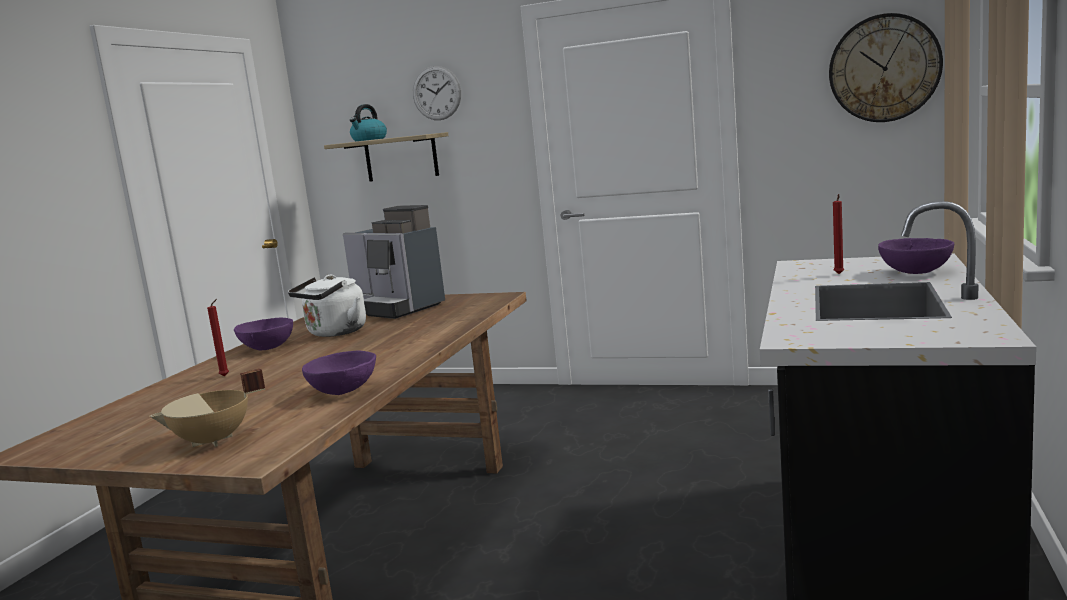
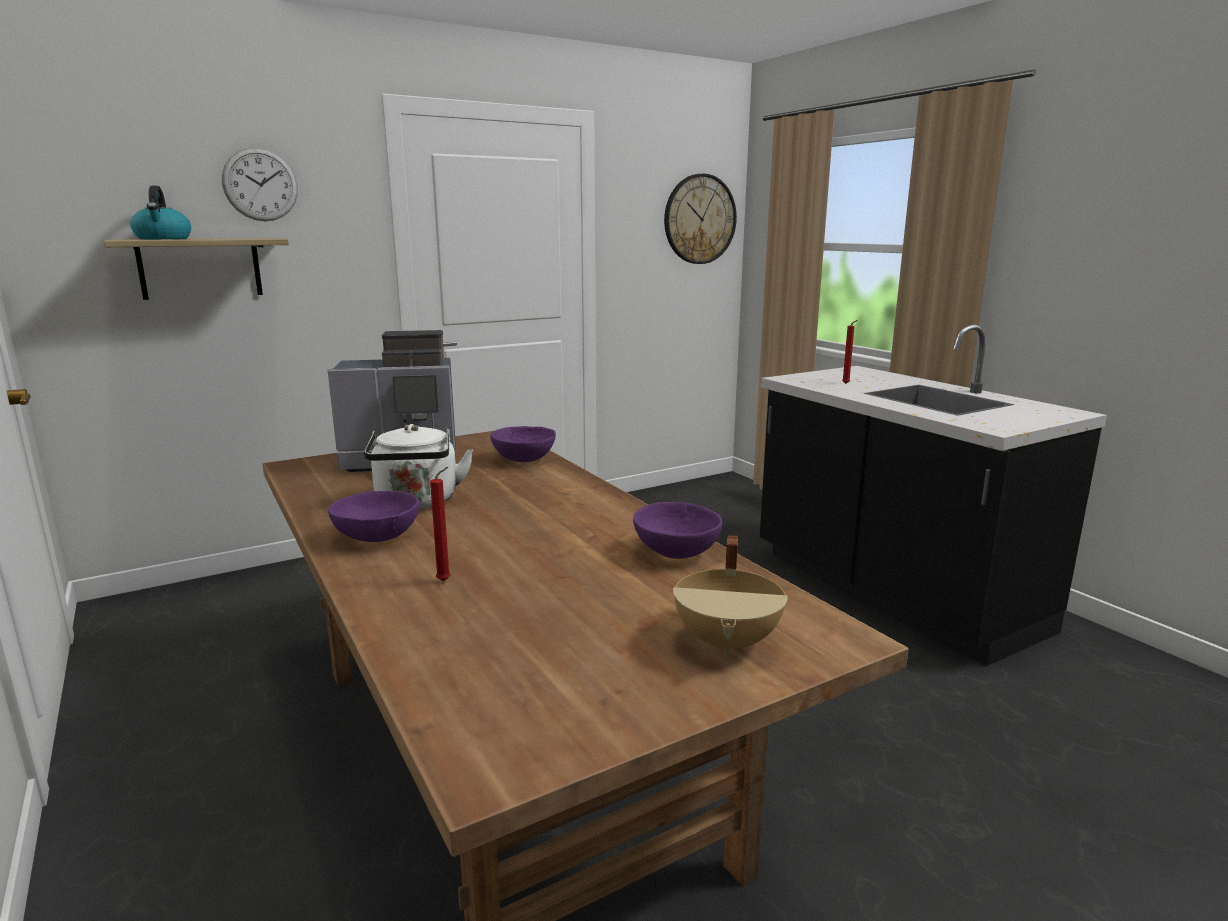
camera: 50 degrees left, 5 degrees up
purple bowl [878,238,954,274] -> purple bowl moved to [490,426,556,462]

